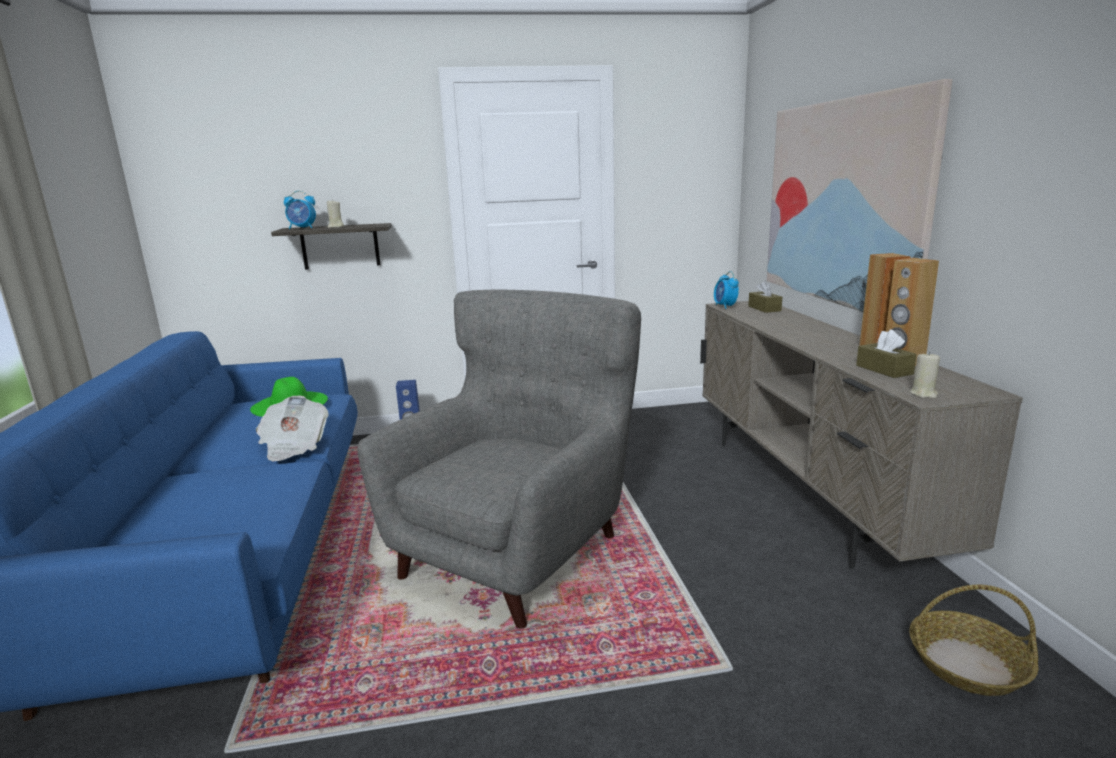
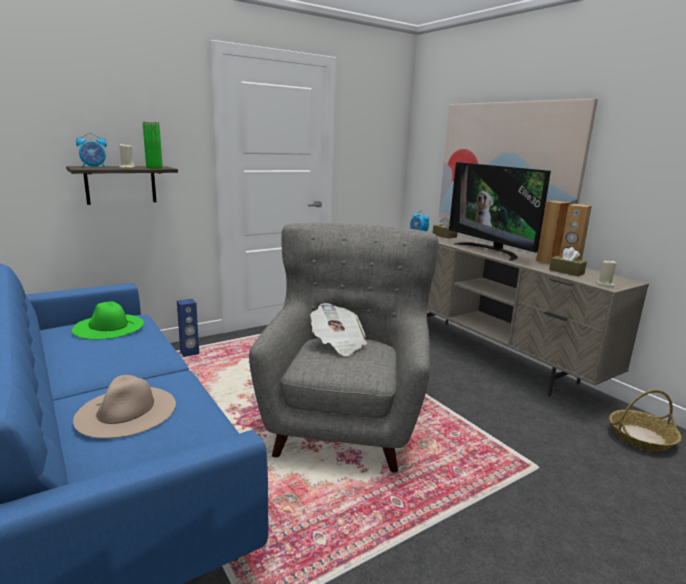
camera: 25 degrees left, 0 degrees up
newspaper [256,396,329,461] -> newspaper moved to [310,303,367,356]
none -> beige hat [73,375,176,438]
none -> green vase [142,122,163,168]
none -> television [449,162,551,261]

